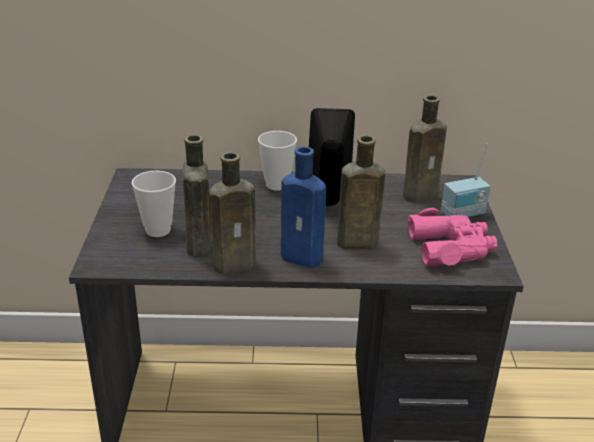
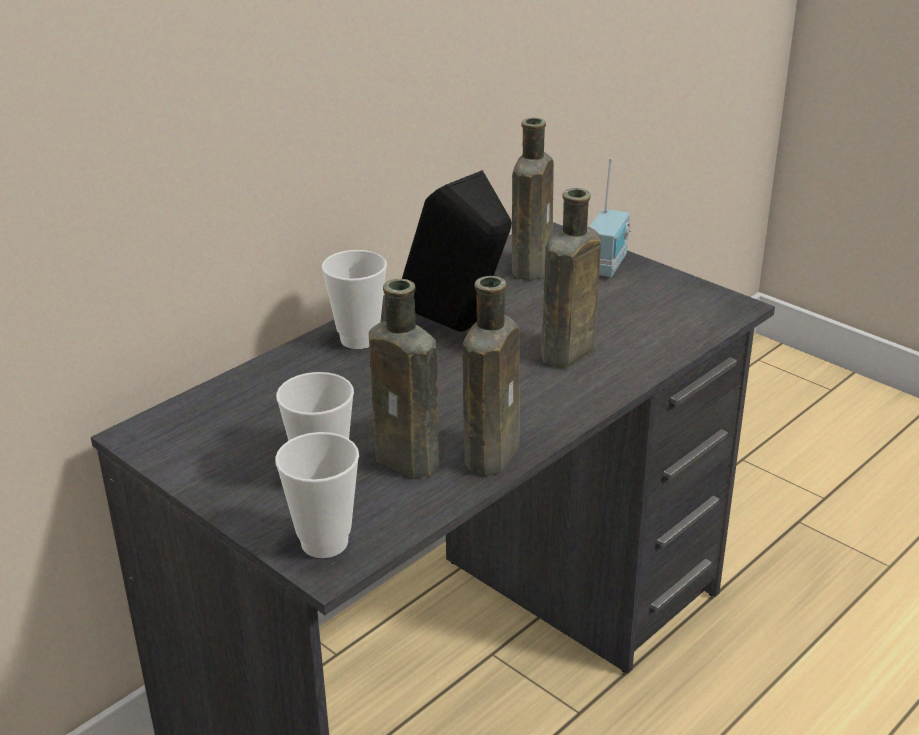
camera: 45 degrees left, 0 degrees up
blue bottle [281,147,326,268] -> none
pink binoculars [408,208,498,266] -> none
none -> cup [275,432,359,558]

